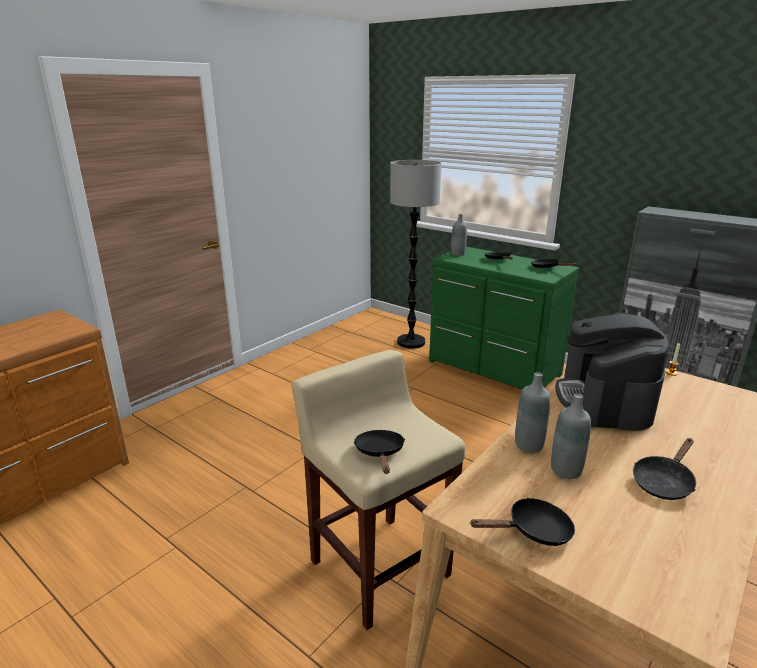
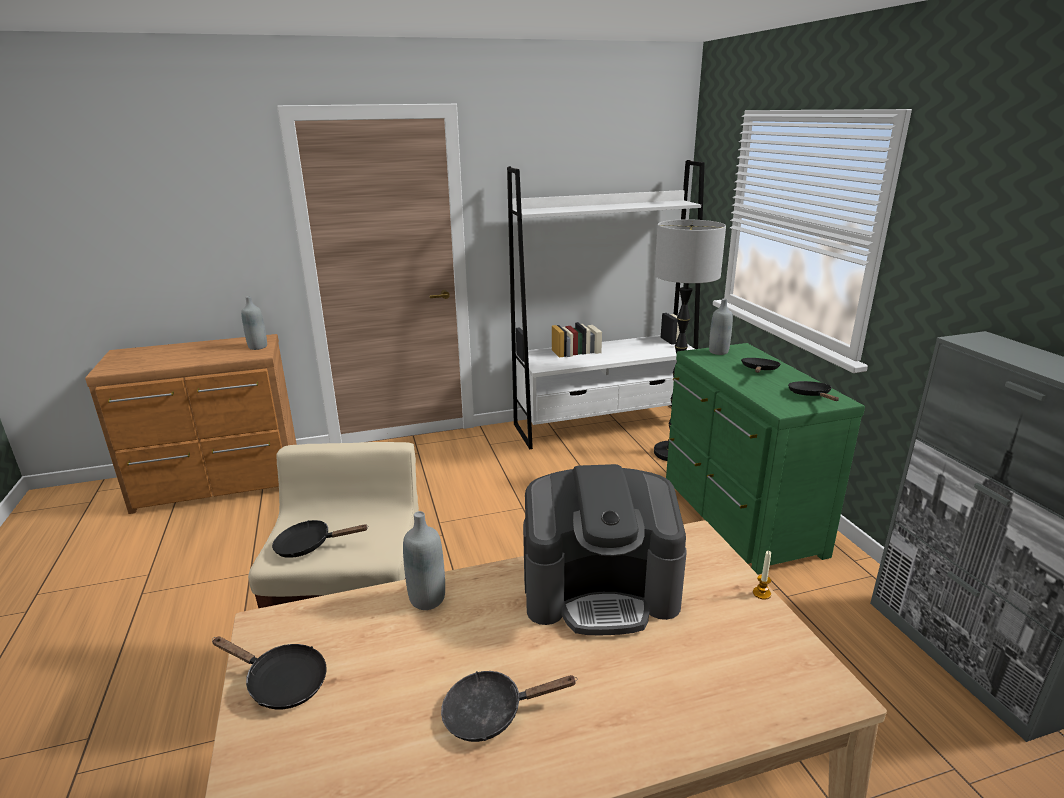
camera: 35 degrees right, 0 degrees up
black frying pan [354,430,405,474] -> black frying pan turned 120 degrees counterclockwise [272,520,369,558]
grey bottle [551,394,591,479] -> grey bottle moved to [241,296,267,350]
coffee machine [555,312,669,431] -> coffee machine turned 135 degrees counterclockwise [523,464,687,635]
none -> white bookcase [507,160,705,449]

